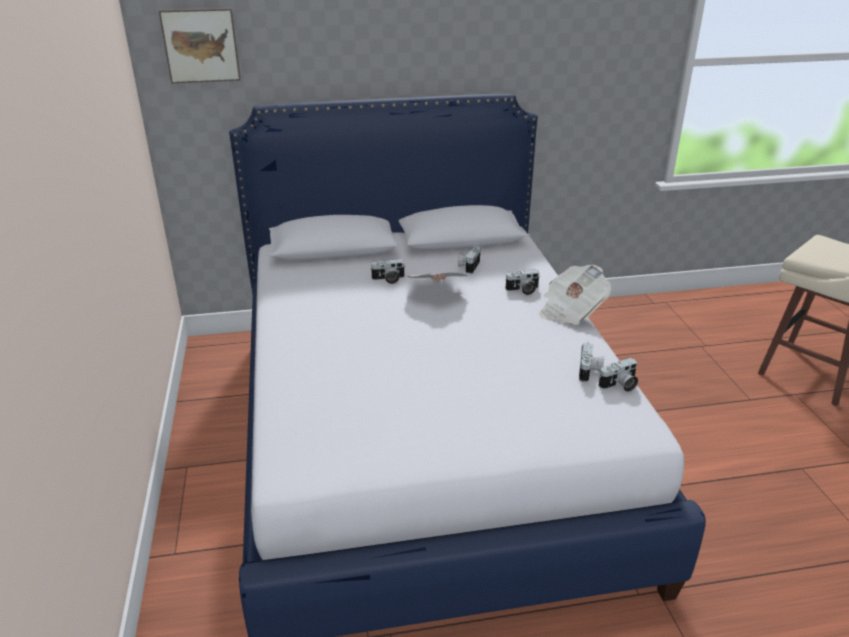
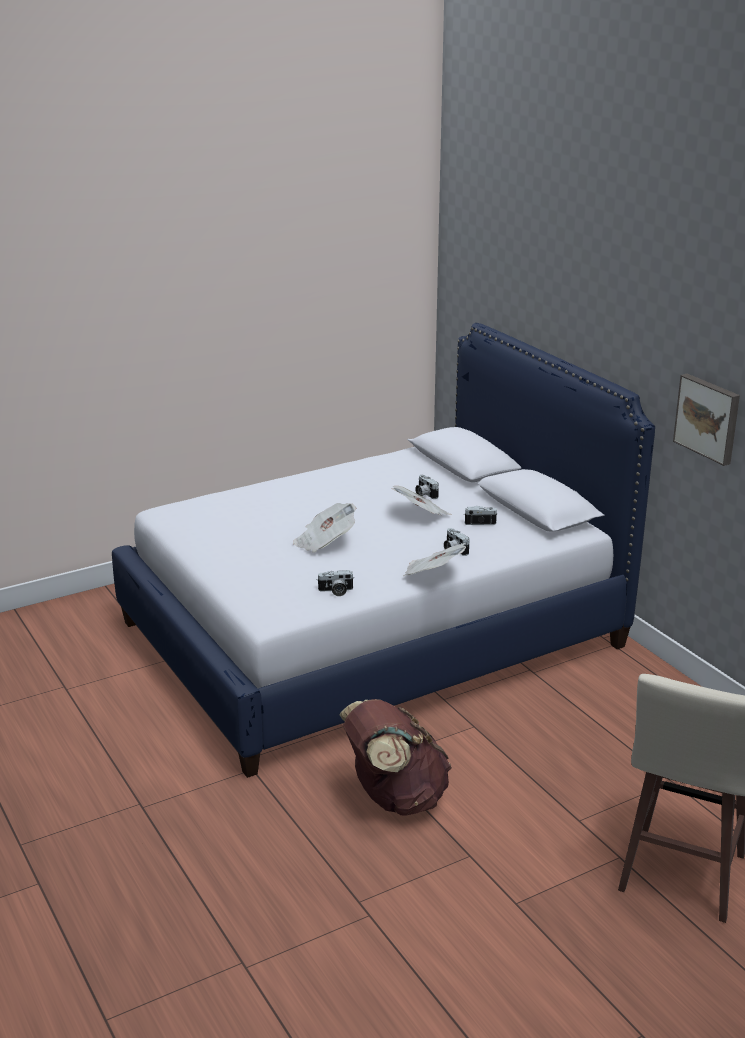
camera: 70 degrees right, 5 degrees down
picture [159,8,241,83] -> picture moved to [673,374,740,466]
camera [598,358,638,392] -> none
none -> newspaper [293,503,357,553]
none -> brown backpack [340,699,452,815]

